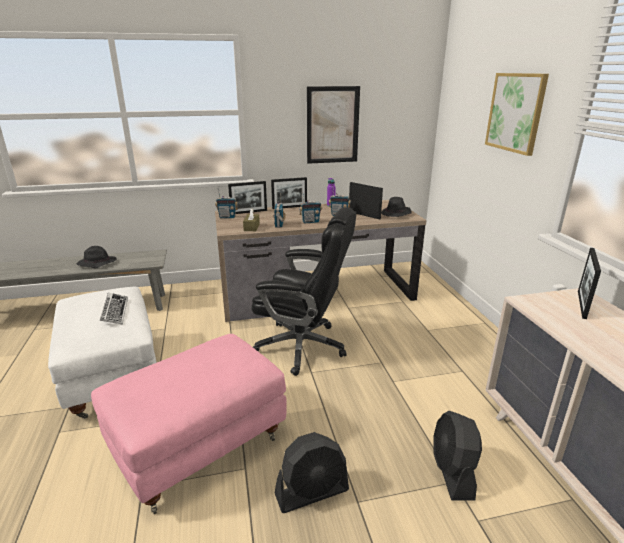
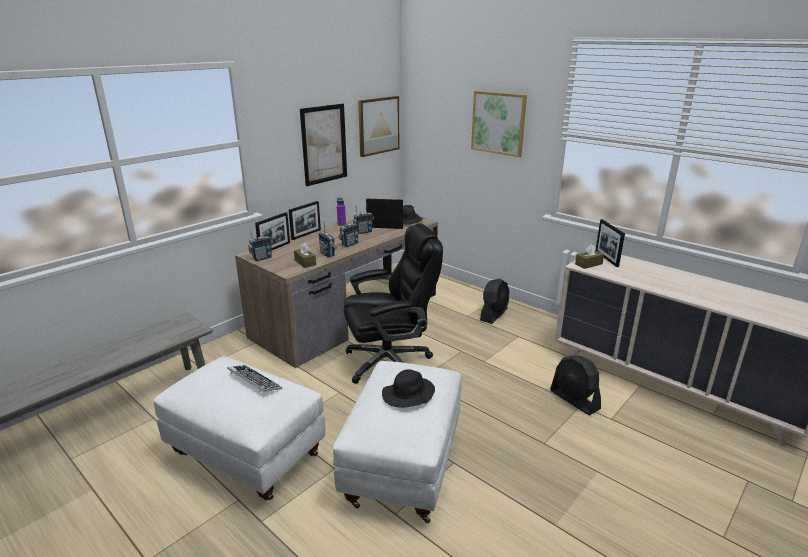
camera: 35 degrees left, 0 degrees up
black hat [77,246,117,268] -> black hat moved to [382,369,435,408]
pink ottoman [91,334,287,514] -> white ottoman [333,361,462,523]
black fan [275,432,349,513] -> black fan moved to [480,279,509,324]
none -> picture [358,96,399,157]
none -> brown tissue box [575,244,604,269]

